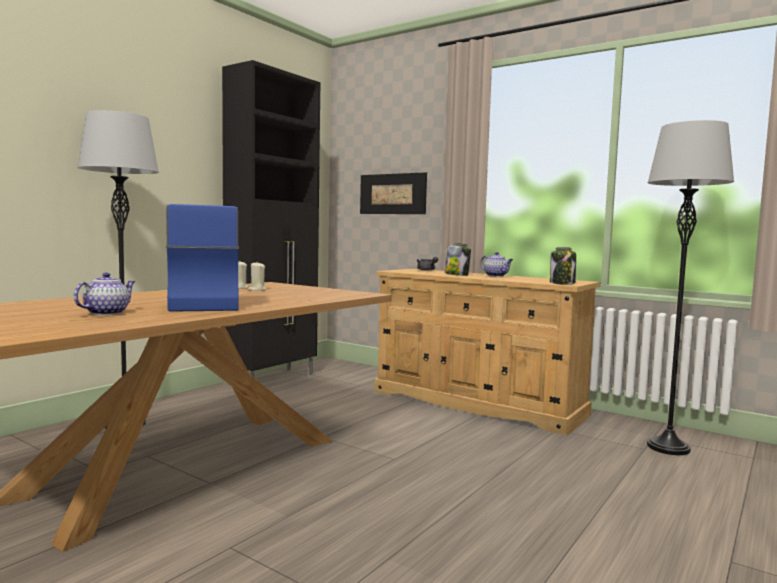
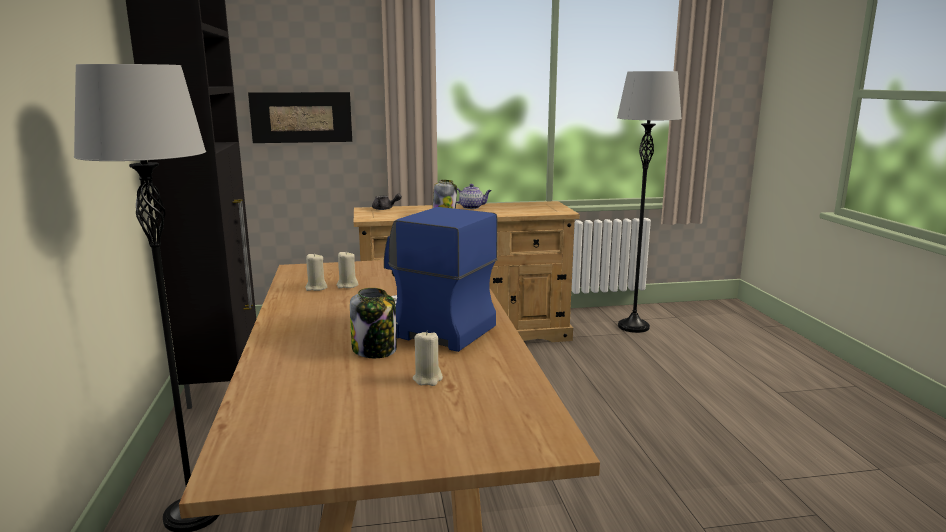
camera: 45 degrees left, 10 degrees up
teapot [74,272,135,315] -> beige candle [413,330,443,386]
jar [550,247,576,284] -> jar moved to [350,288,397,358]

